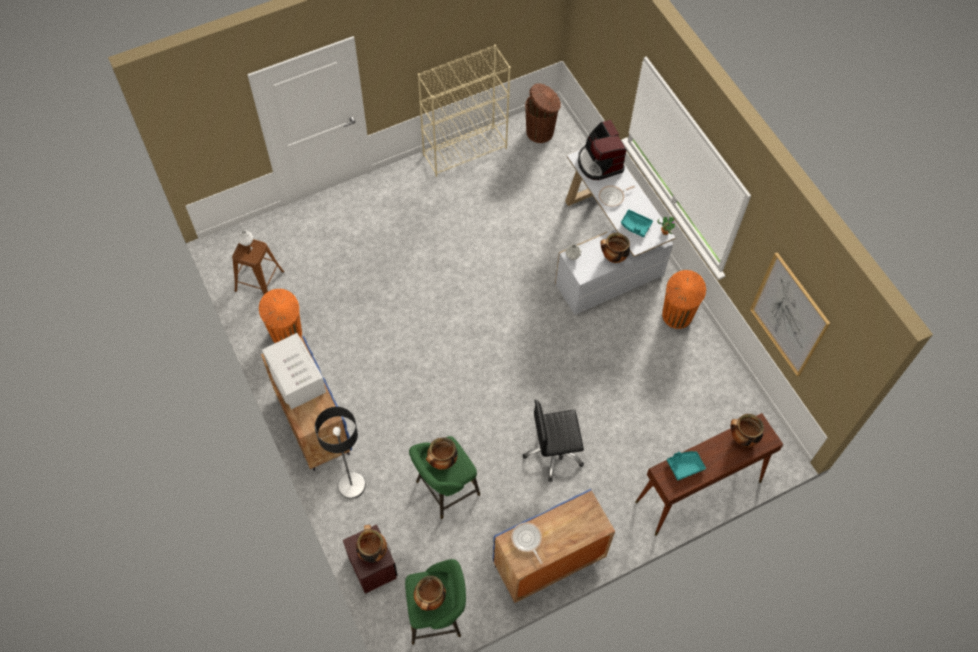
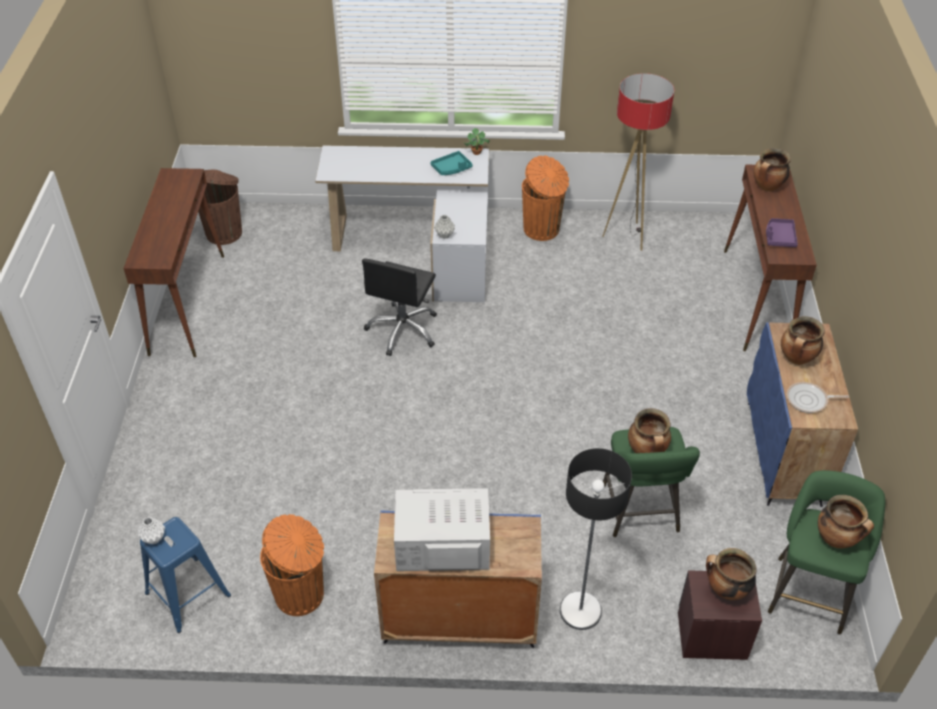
camera: 60 degrees left, 15 degrees down
brown stool [232,239,284,295] -> blue stool [140,517,231,633]
beige bookcase [418,45,511,177] -> brown console table [123,168,224,357]
black office chair [523,400,584,482] -> black office chair moved to [362,258,437,356]
coffee machine [578,120,626,180] -> none
frying pan [599,185,635,207] -> none
cooking pot [600,233,630,263] -> cooking pot moved to [781,316,825,365]
turquoise tray [667,451,706,480] -> purple tray [766,218,798,247]
picture [750,252,830,377] -> none
none -> floor lamp [602,73,674,251]

